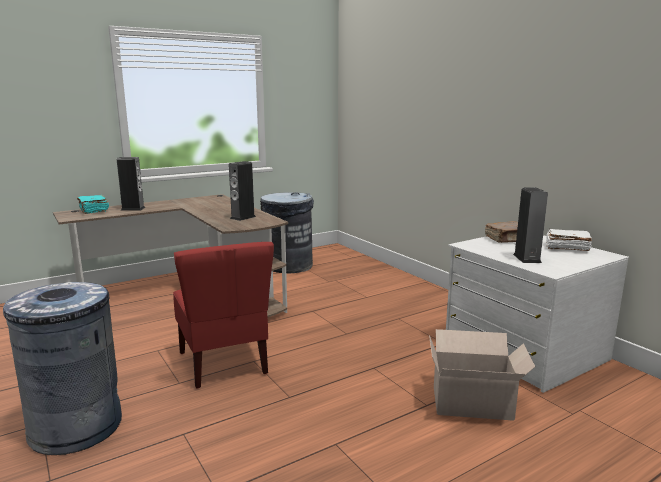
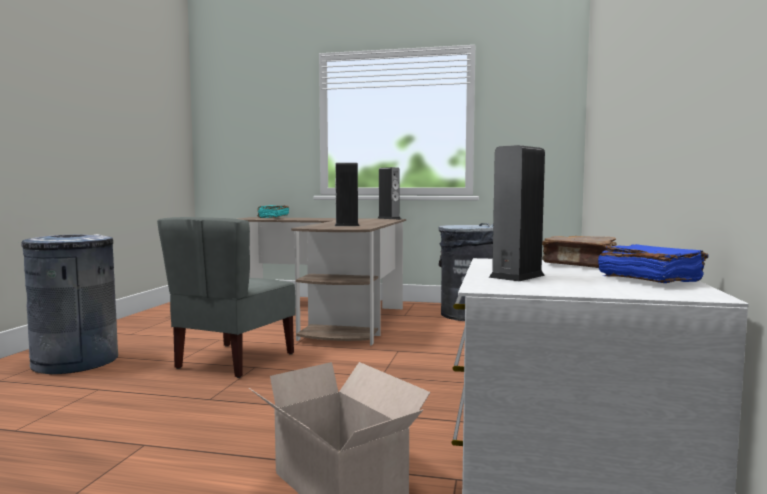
camera: 45 degrees right, 10 degrees down
speaker [117,157,146,211] -> speaker moved to [377,167,401,219]
red chair [173,242,274,389] -> grey chair [157,217,296,378]
white book [546,229,592,251] -> blue book [598,244,708,283]

